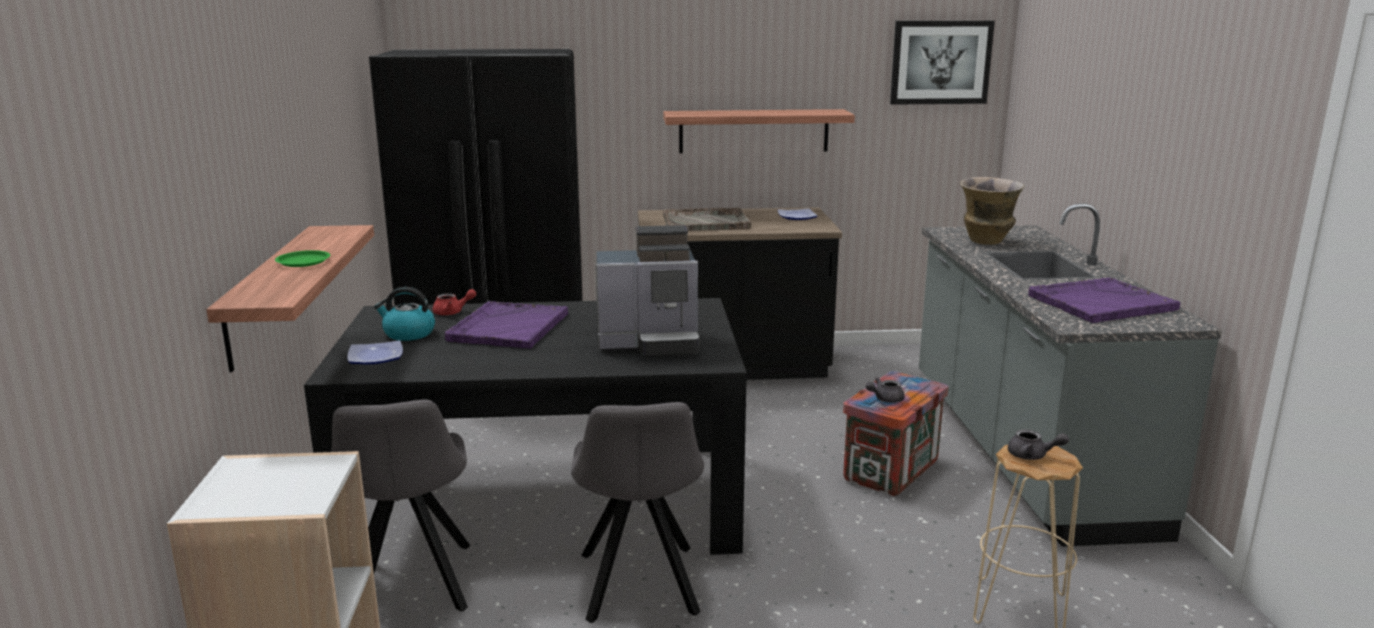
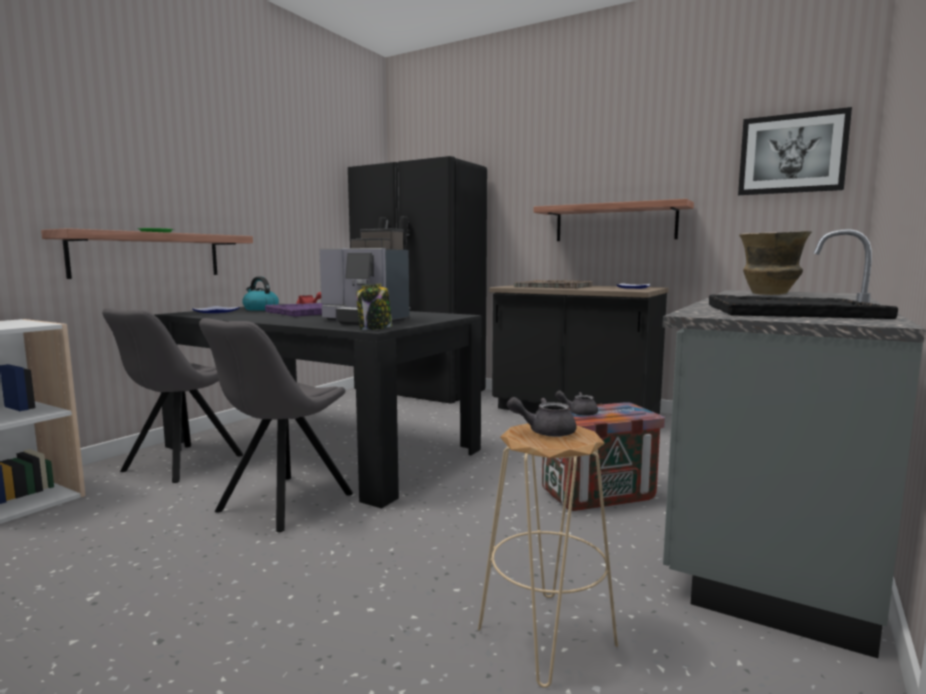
camera: 35 degrees right, 10 degrees down
grey teapot [1008,429,1069,460] -> grey teapot turned 120 degrees clockwise [507,397,576,437]
purple tray [1028,278,1181,323] -> black tray [709,294,898,319]
none -> jar [356,283,392,330]

